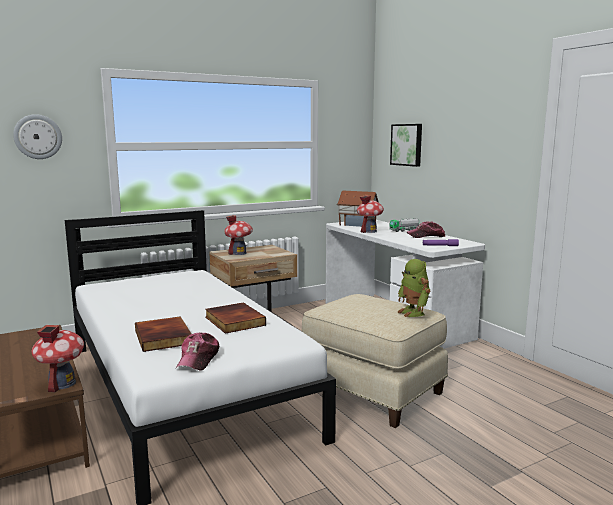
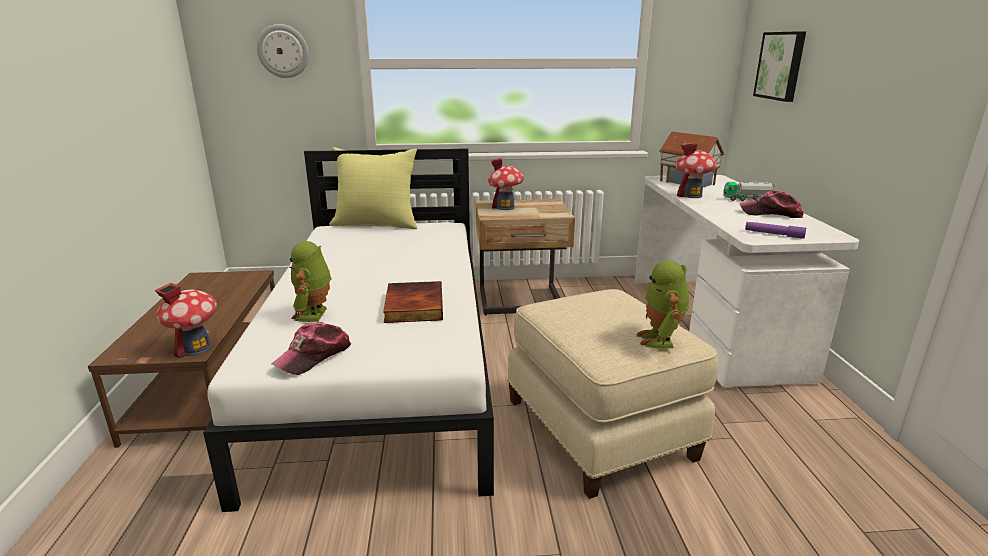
camera: 25 degrees right, 10 degrees up
book [135,316,191,352] -> toy robot [289,241,331,322]
none -> yellow pillow [330,147,418,229]

